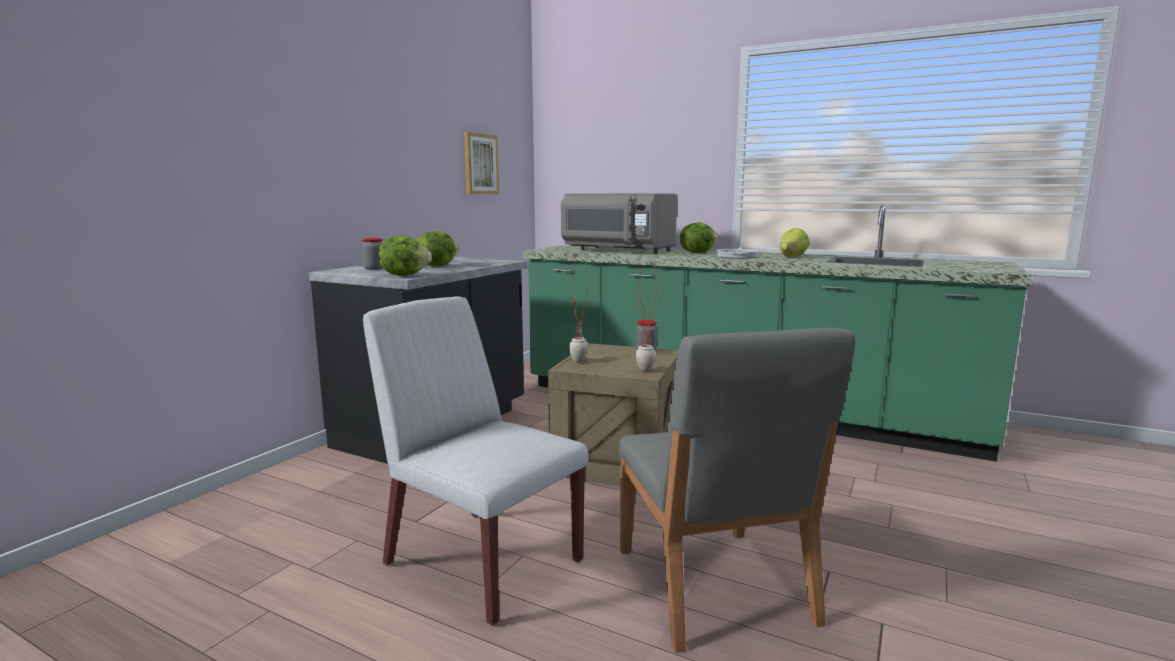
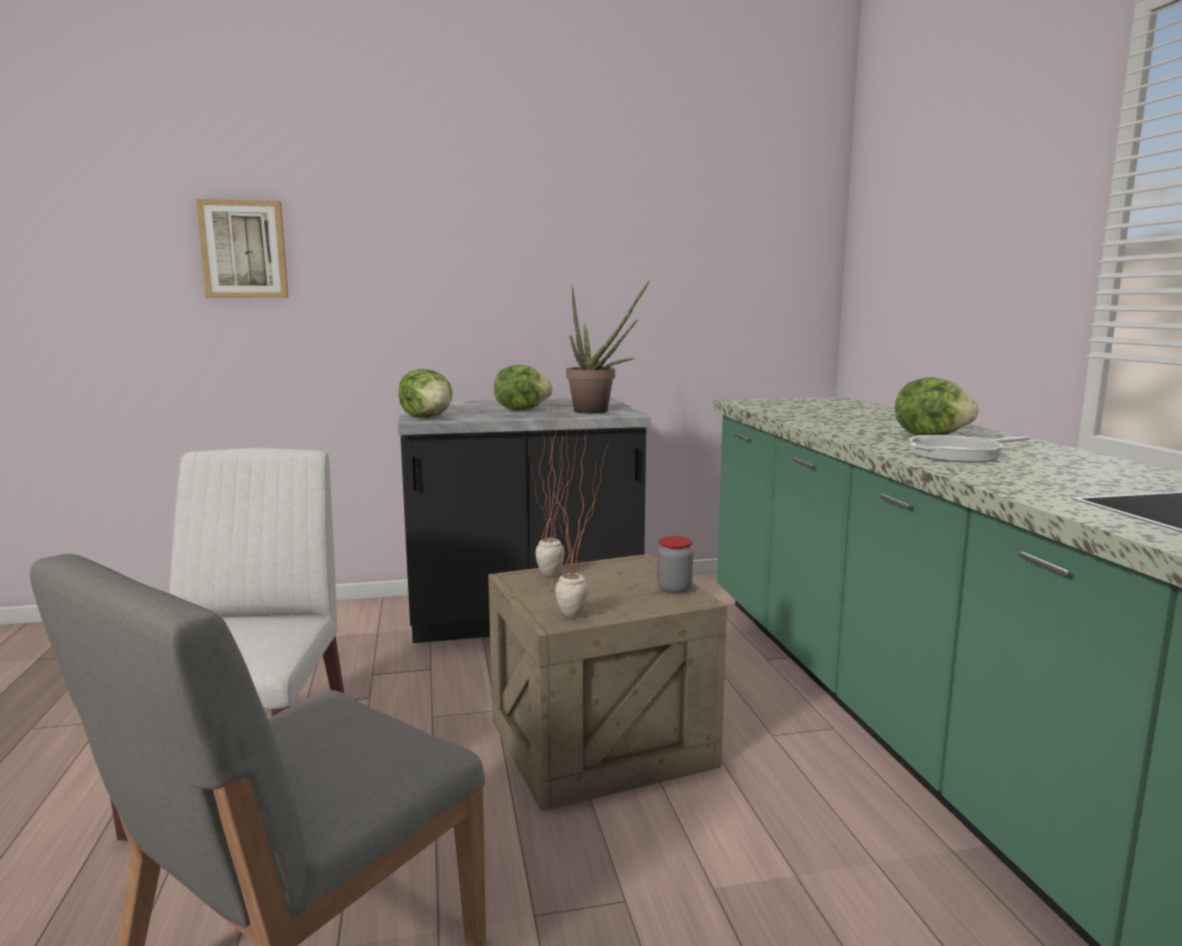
camera: 50 degrees right, 0 degrees up
jar [362,238,383,270] -> none
picture [464,132,499,194] -> picture moved to [196,199,288,298]
grey microwave [561,193,677,254] -> none
lettuce [780,228,810,257] -> none
none -> potted plant [566,281,649,414]

